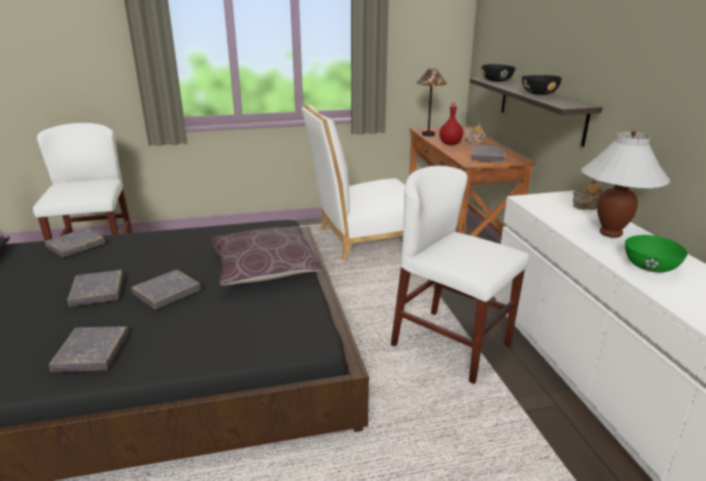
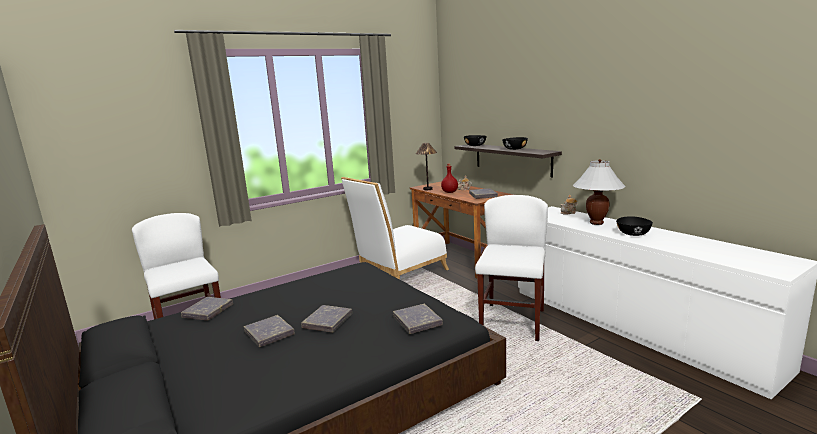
camera: 20 degrees left, 10 degrees down
grey book [49,326,129,372] -> grey book moved to [393,304,443,334]
brown pillow [212,226,324,285] -> none
white chair [391,166,529,384] -> white chair turned 90 degrees clockwise [475,195,548,341]
green bowl [625,235,688,272] -> black bowl [616,216,653,236]

